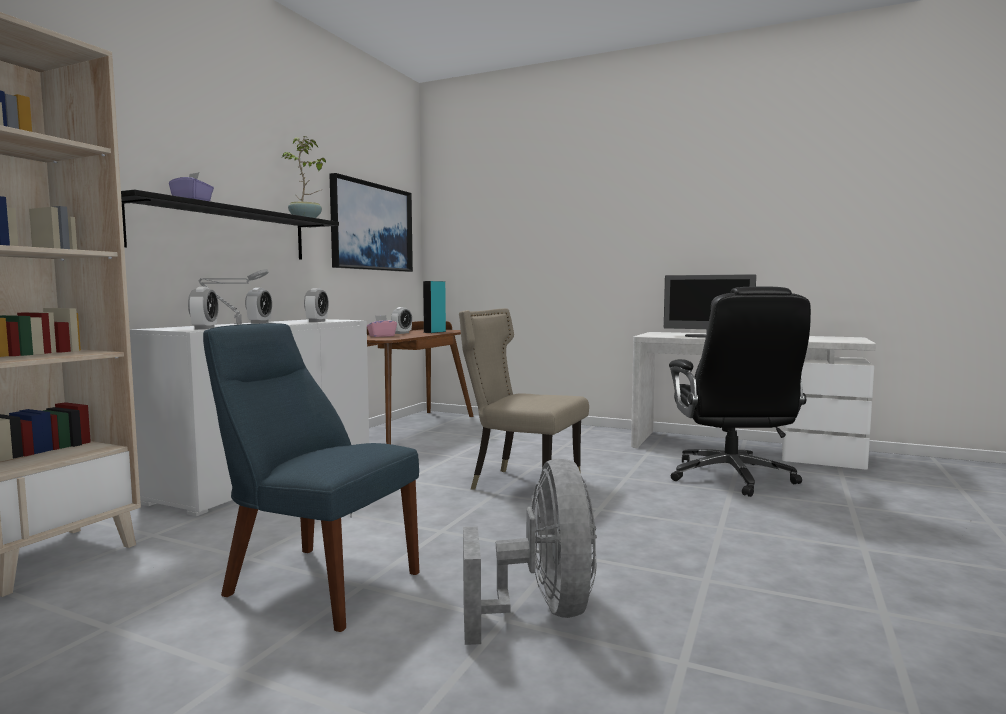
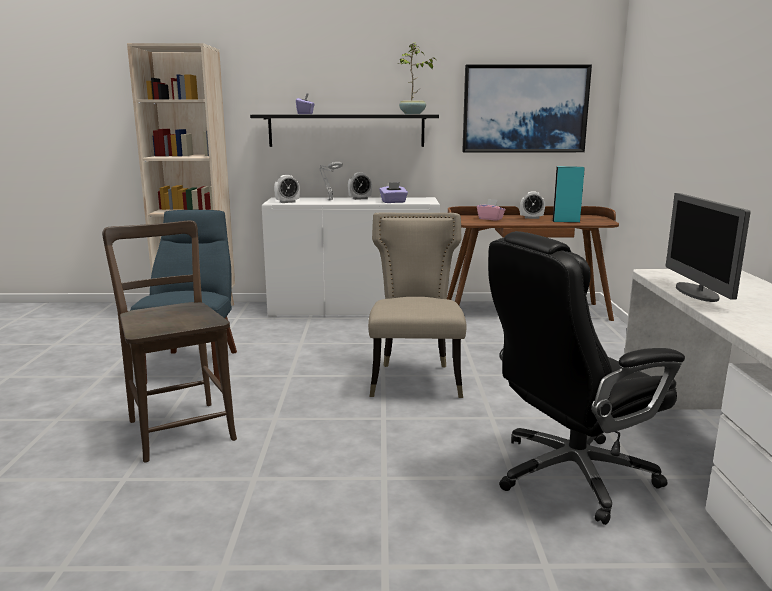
camera: 65 degrees right, 10 degrees up
alarm clock [304,288,329,322] -> purple tissue box [379,182,408,203]
grey fan [463,459,597,645] -> brown chair [102,220,237,463]

